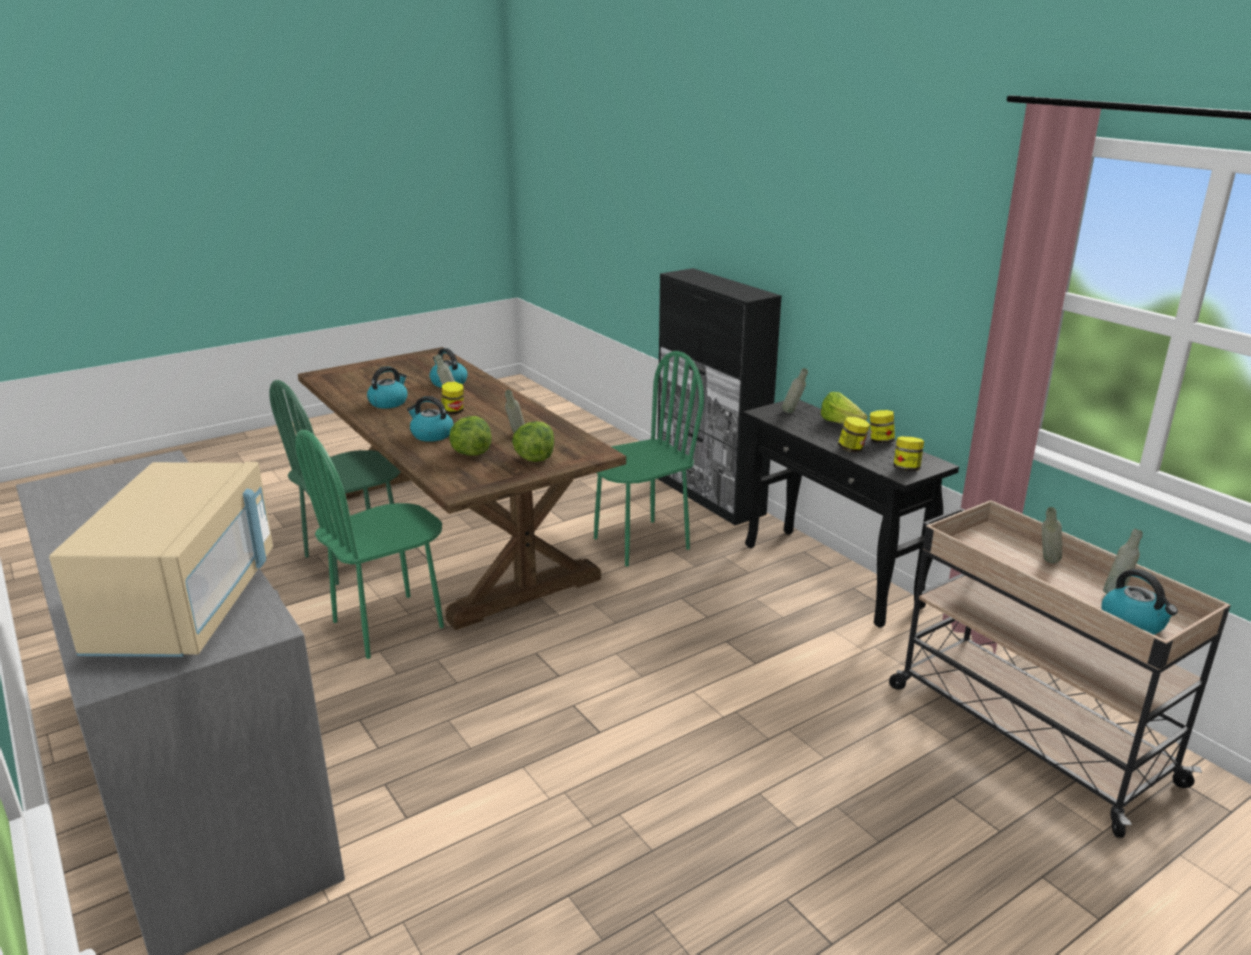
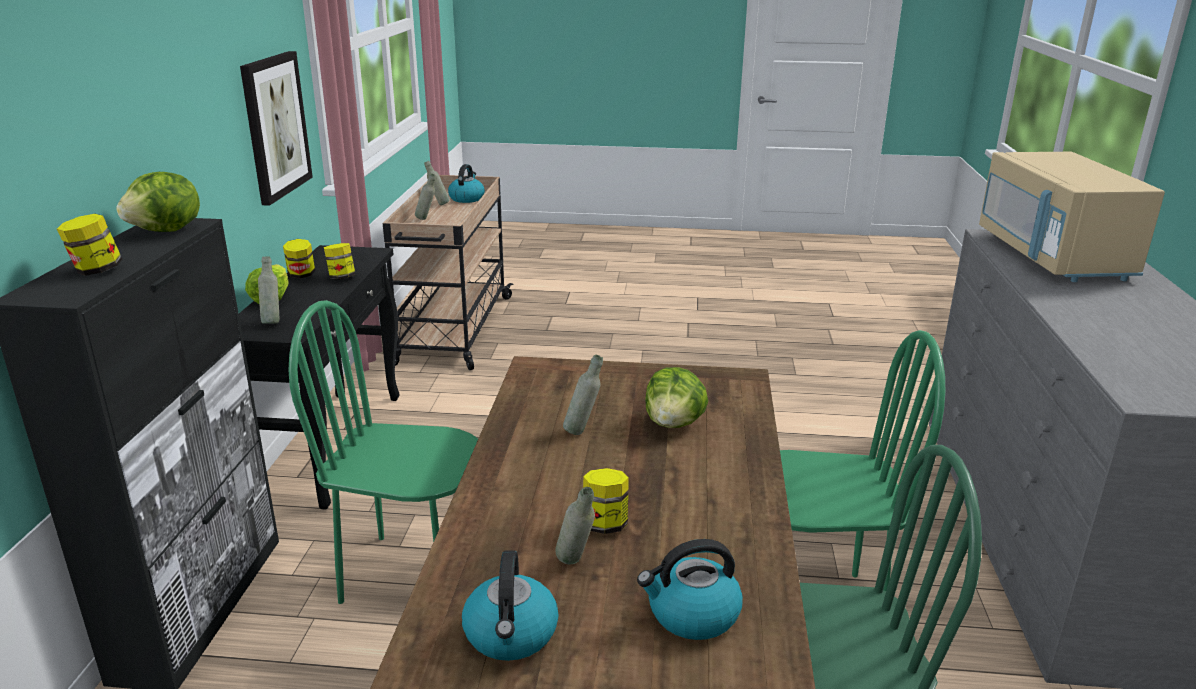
camera: 140 degrees left, 0 degrees up
beige microwave [49,462,273,657] -> beige microwave turned 45 degrees counterclockwise [979,152,1165,282]
kettle [407,396,454,442] -> none
lettuce [512,421,554,462] -> lettuce moved to [116,172,200,232]
jar [893,436,924,471] -> jar moved to [57,214,122,276]
none -> picture [240,51,313,206]

